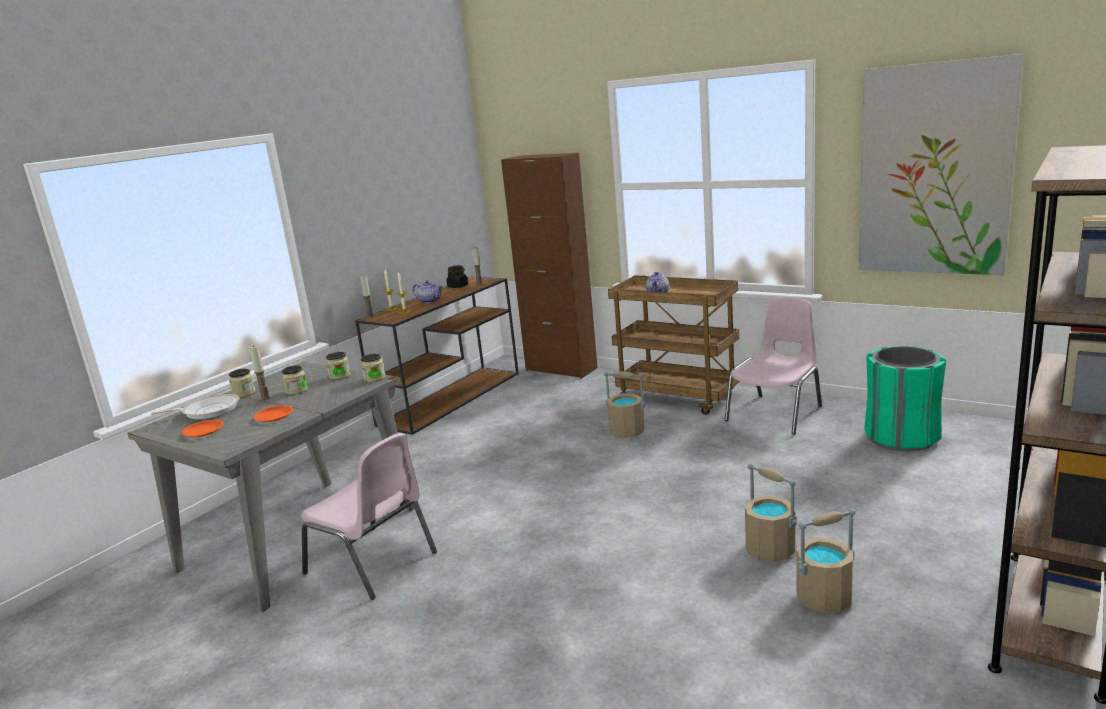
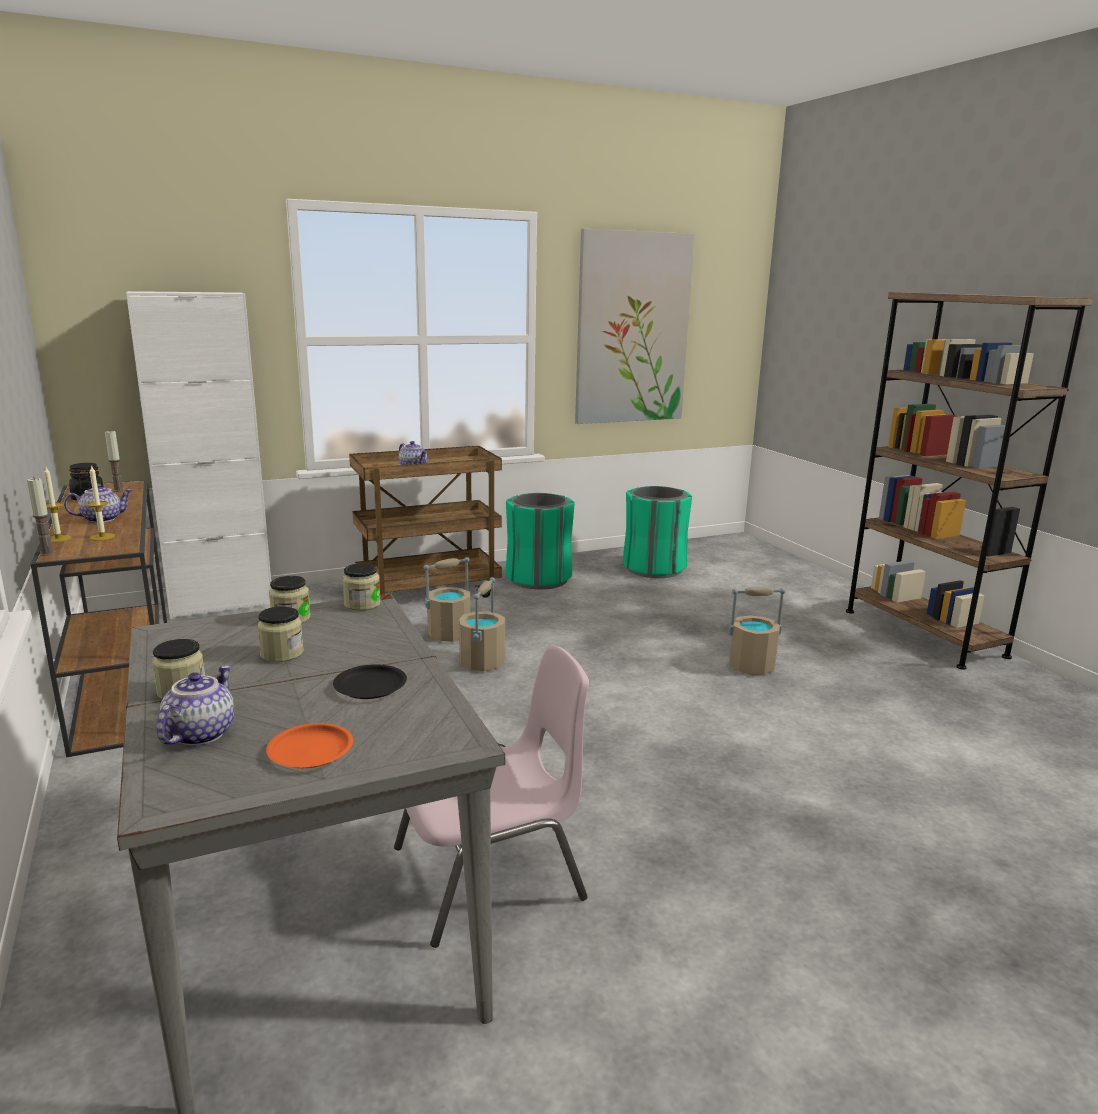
camera: 60 degrees left, 0 degrees up
frying pan [151,394,239,419] -> teapot [156,665,234,746]
candle [249,345,270,400] -> none
orange plate [253,405,293,422] -> black plate [333,664,407,699]
brown cabinet [501,153,598,378] -> white cabinet [126,291,271,619]
pink chair [724,297,822,434] -> green trash can [506,493,575,589]
beige bucket [796,509,856,613] -> beige bucket moved to [459,577,505,671]

